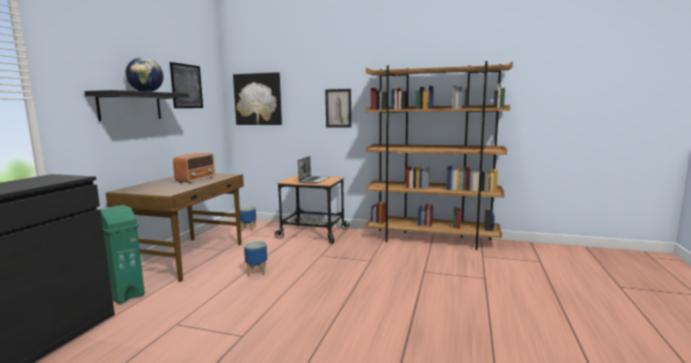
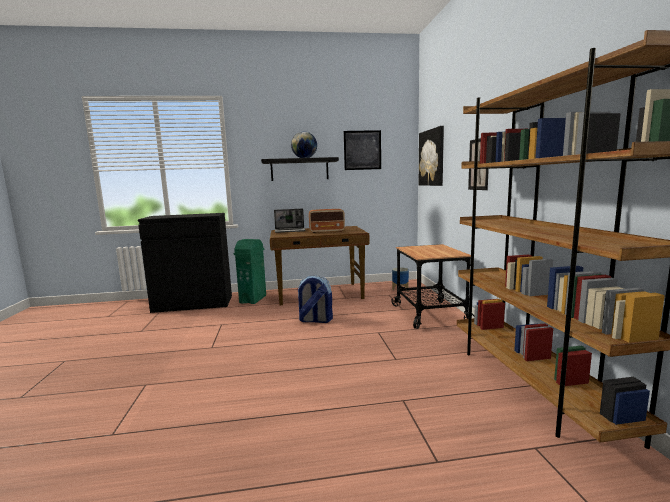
camera: 65 degrees right, 0 degrees up
planter [244,241,267,276] -> backpack [297,275,333,323]
laptop [298,156,329,184] -> laptop moved to [274,209,305,233]

